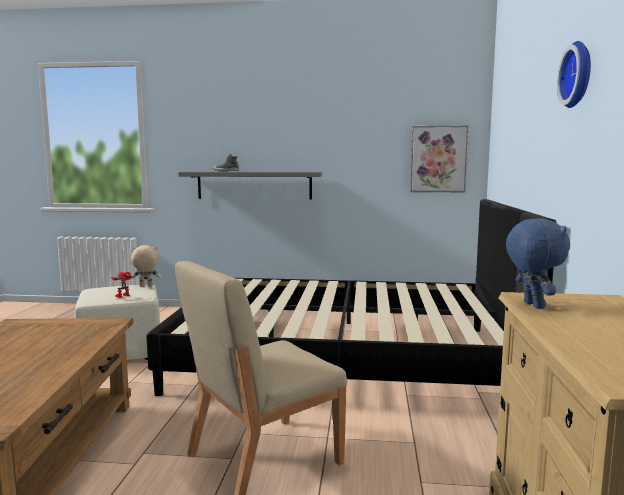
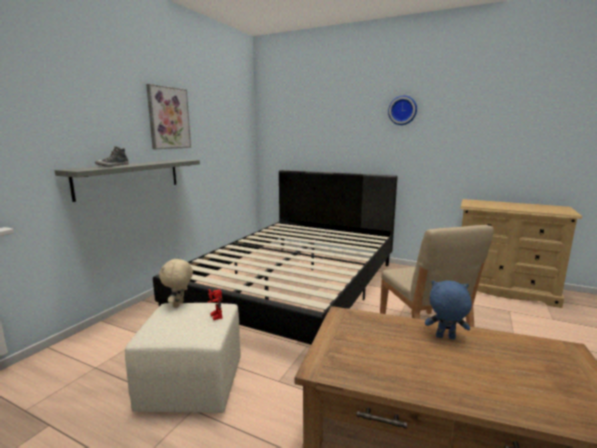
camera: 70 degrees left, 5 degrees up
picture [410,125,468,192] -> picture moved to [146,84,191,149]
blue plush toy [506,218,570,309] -> blue plush toy moved to [425,280,472,339]

